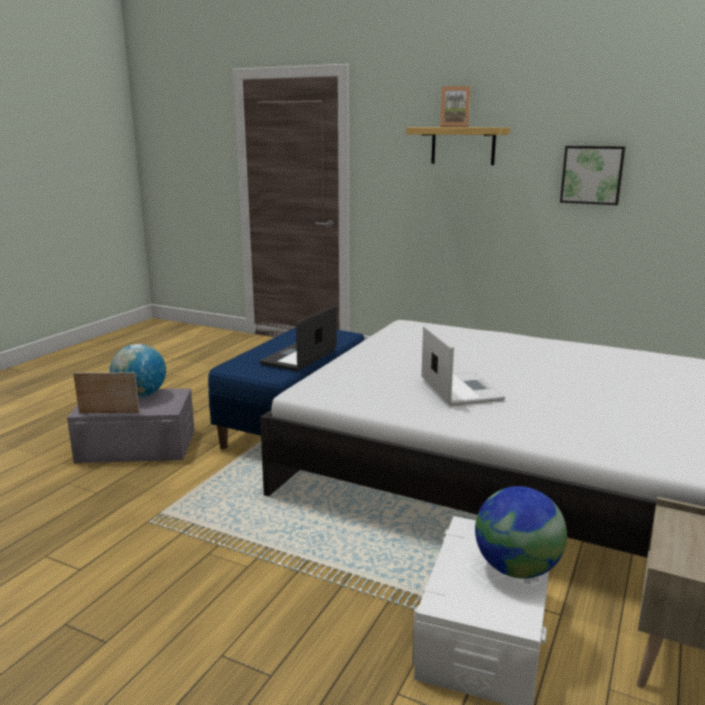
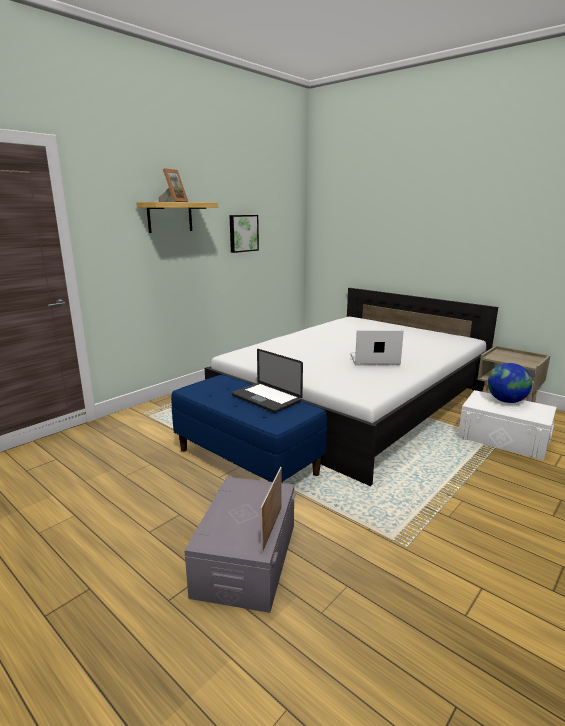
camera: 75 degrees left, 0 degrees up
globe [110,344,166,398] -> none

